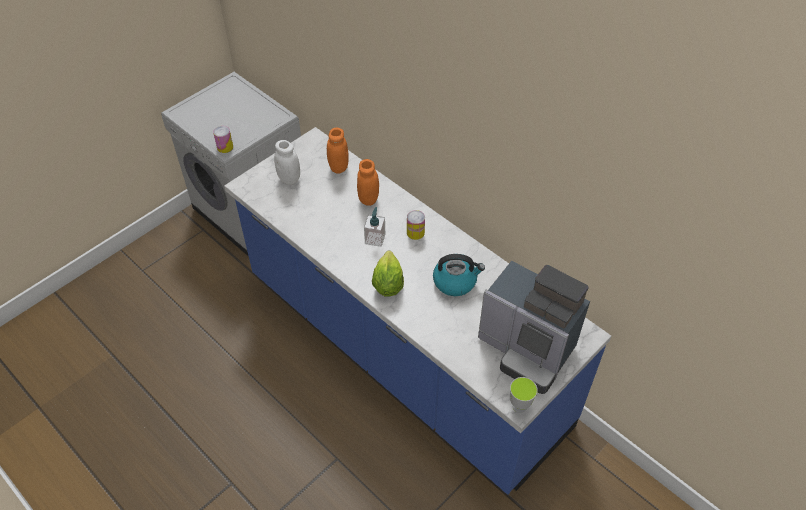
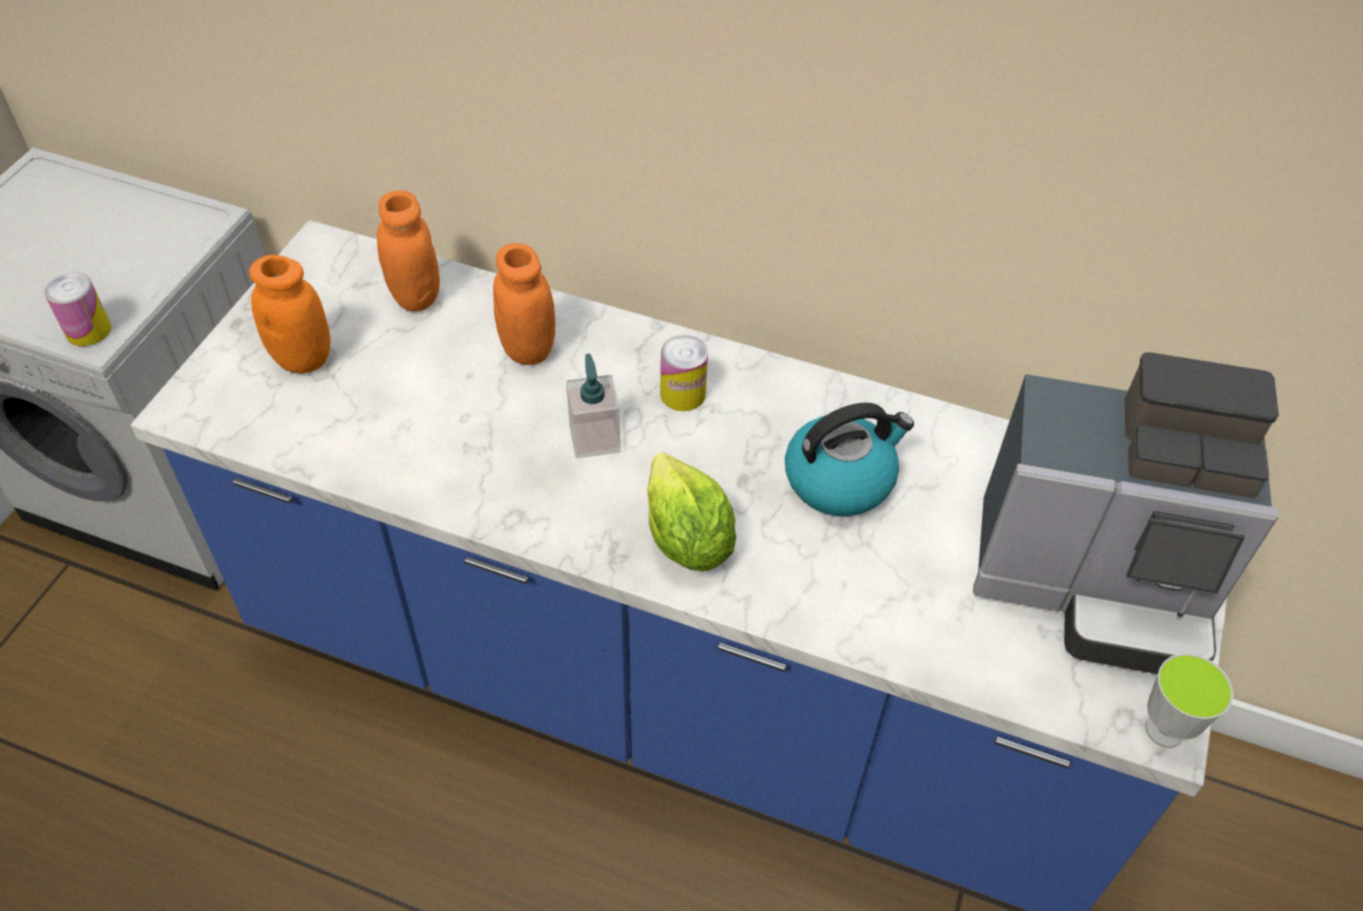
camera: 25 degrees left, 0 degrees up
white jar [274,140,300,185] -> orange jar [249,255,331,374]

